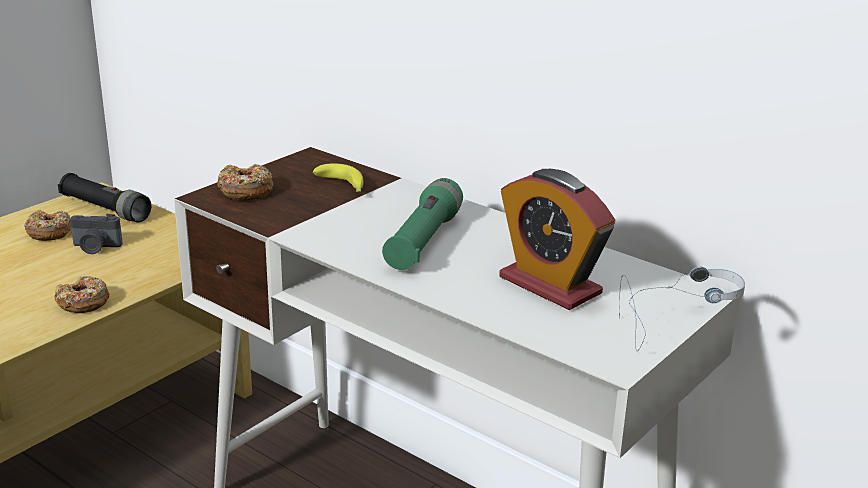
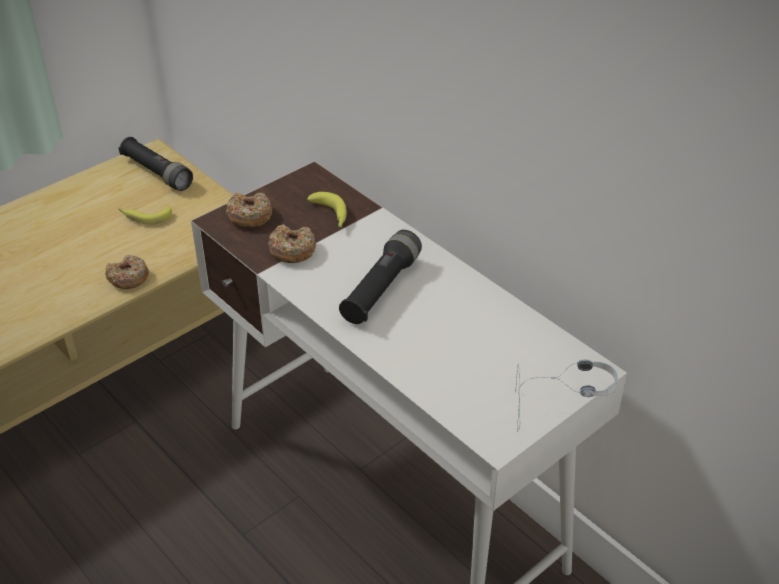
camera: 10 degrees right, 15 degrees up
donut [24,210,71,241] -> donut moved to [268,224,316,263]
camera [70,214,123,254] -> banana [118,207,172,225]
green flashlight [382,178,463,270] -> black flashlight [339,230,422,324]
alarm clock [499,169,615,310] -> none

